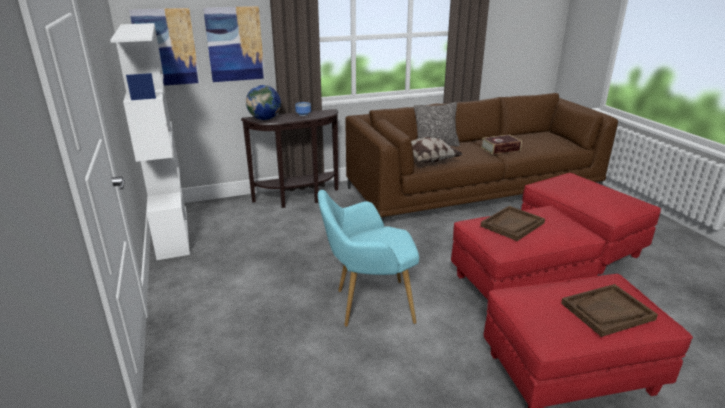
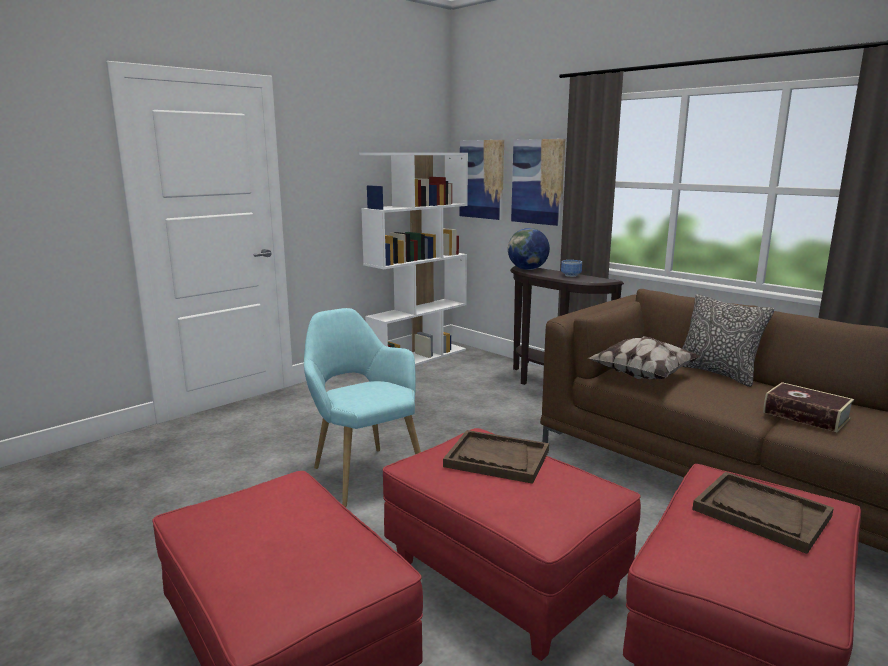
camera: 65 degrees right, 10 degrees down
brown tray [561,284,658,337] -> brown tray moved to [692,472,834,554]

